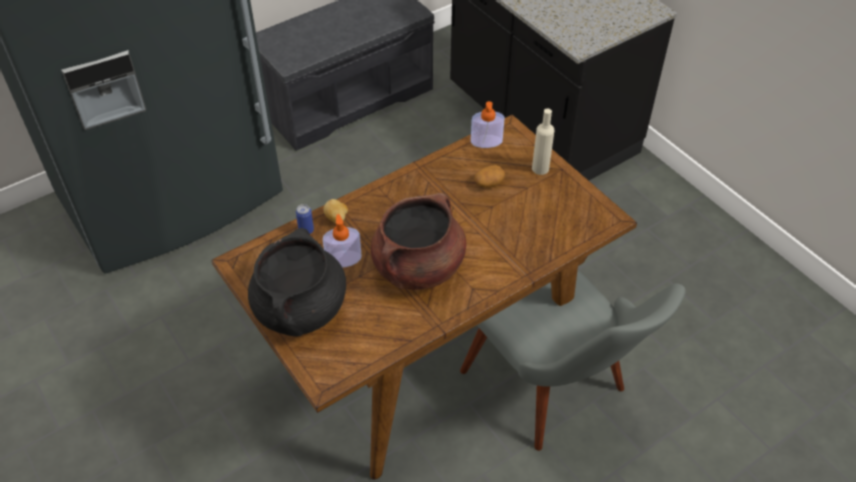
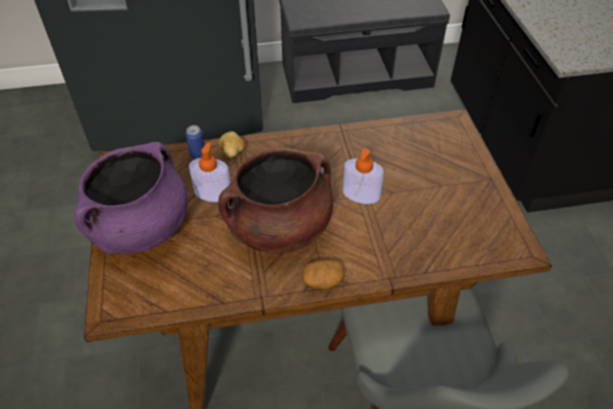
camera: 25 degrees right, 0 degrees up
black cooking pot [248,228,346,337] -> purple cooking pot [74,142,188,254]
soap dispenser [471,101,505,148] -> soap dispenser moved to [343,149,384,204]
potato [475,165,505,188] -> potato moved to [302,260,345,289]
beige bottle [532,108,555,175] -> none

